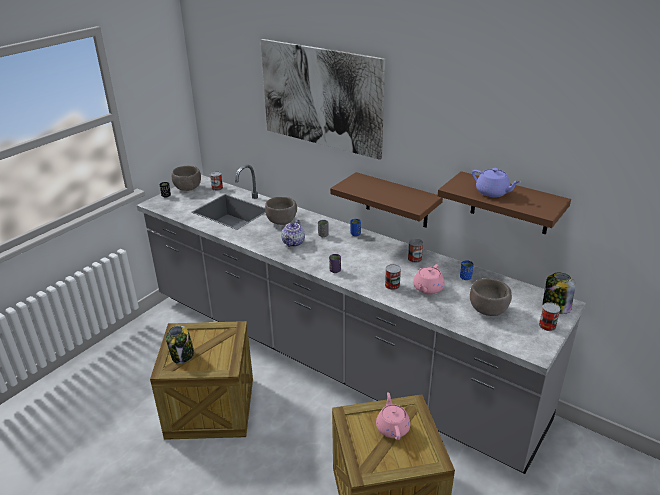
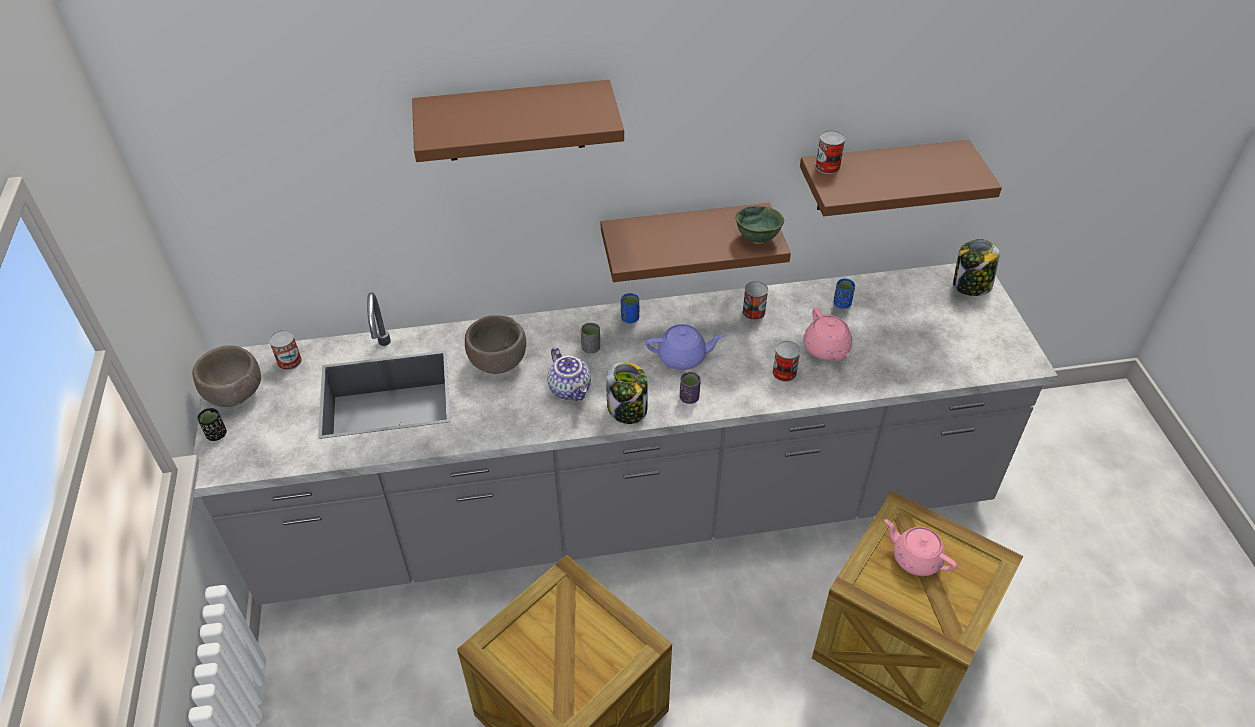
camera: 45 degrees left, 15 degrees up
jar [166,326,194,364] -> jar moved to [606,362,648,424]
picture [261,39,385,160] -> brown shelf [412,80,624,162]
brown bowl [470,278,512,316] -> none
purple teapot [472,168,520,197] -> purple teapot moved to [646,324,725,370]
can [539,302,560,331] -> can moved to [815,130,845,174]
none -> green bowl [735,206,785,244]

